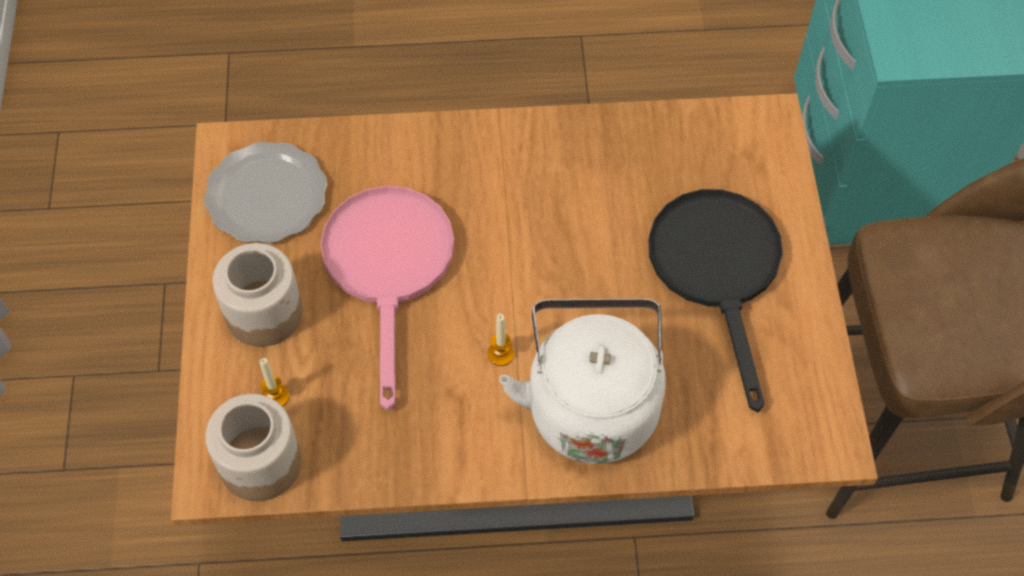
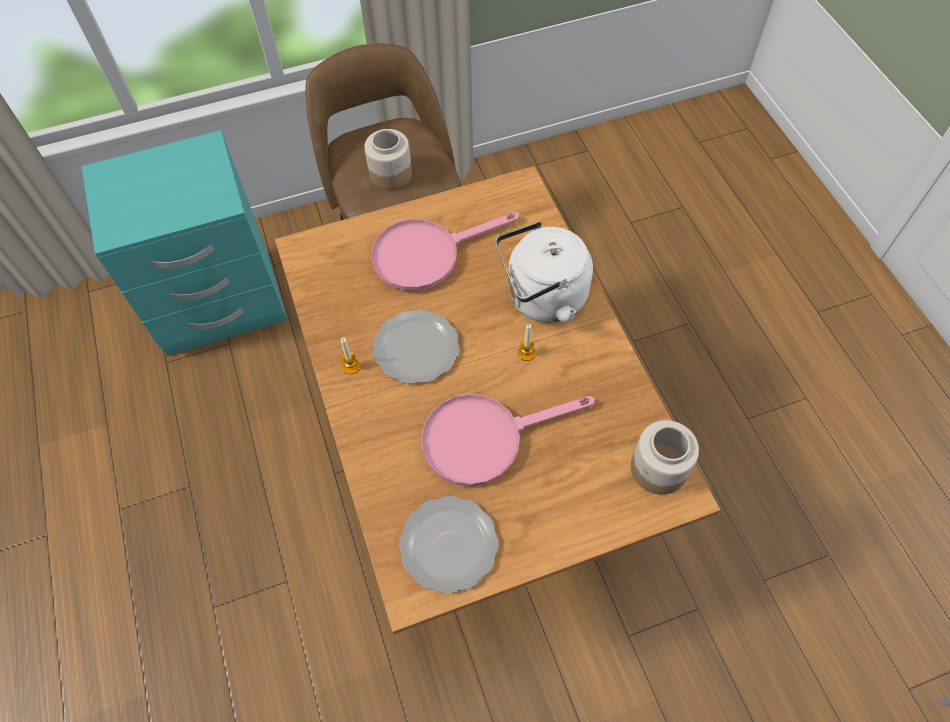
camera: 105 degrees left, 0 degrees up
jar [213,243,303,347] -> jar moved to [364,129,412,190]
candle [260,358,289,407] -> candle moved to [341,337,360,374]
black frying pan [648,189,783,412] -> pink frying pan [371,212,520,291]
none -> plate [373,310,460,384]

